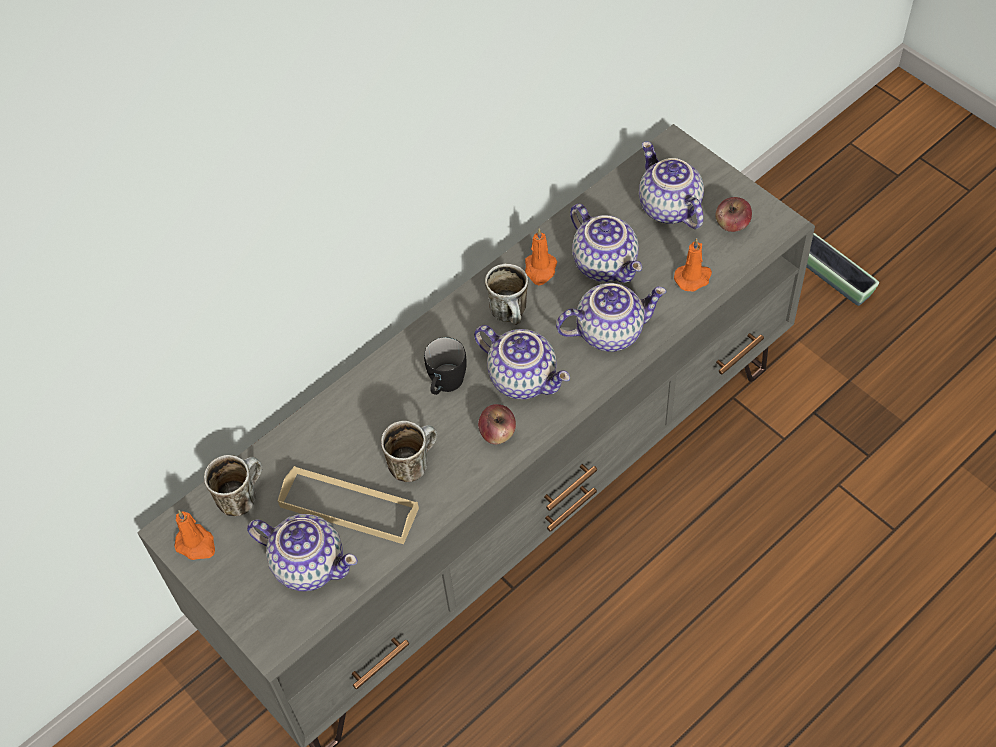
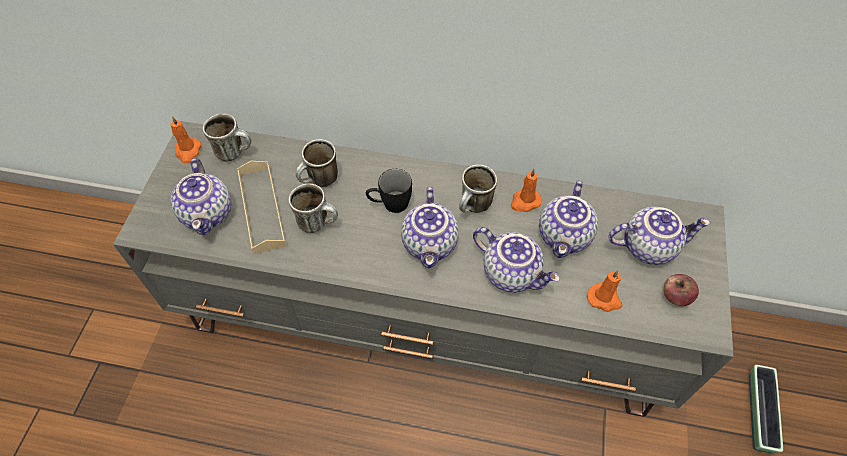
camera: 50 degrees right, 0 degrees up
apple [478,404,516,444] -> none
teapot [639,141,704,229] -> teapot turned 60 degrees clockwise [608,207,710,265]
none -> mug [296,139,338,187]

